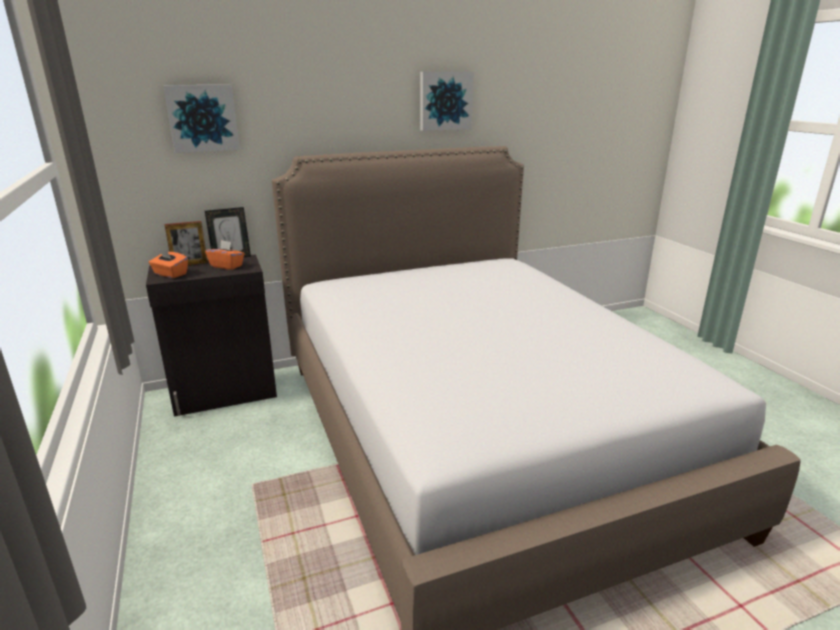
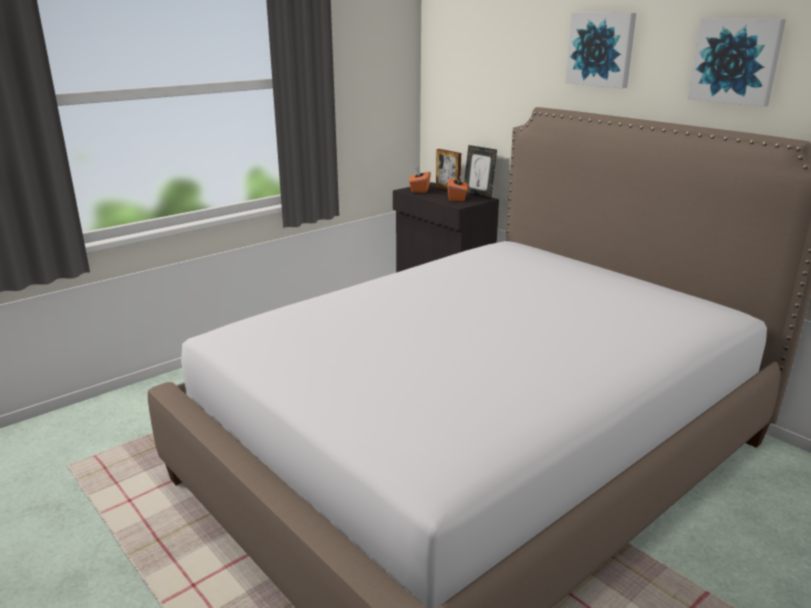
camera: 70 degrees right, 0 degrees up
picture [163,85,240,153] -> picture moved to [565,13,636,88]

